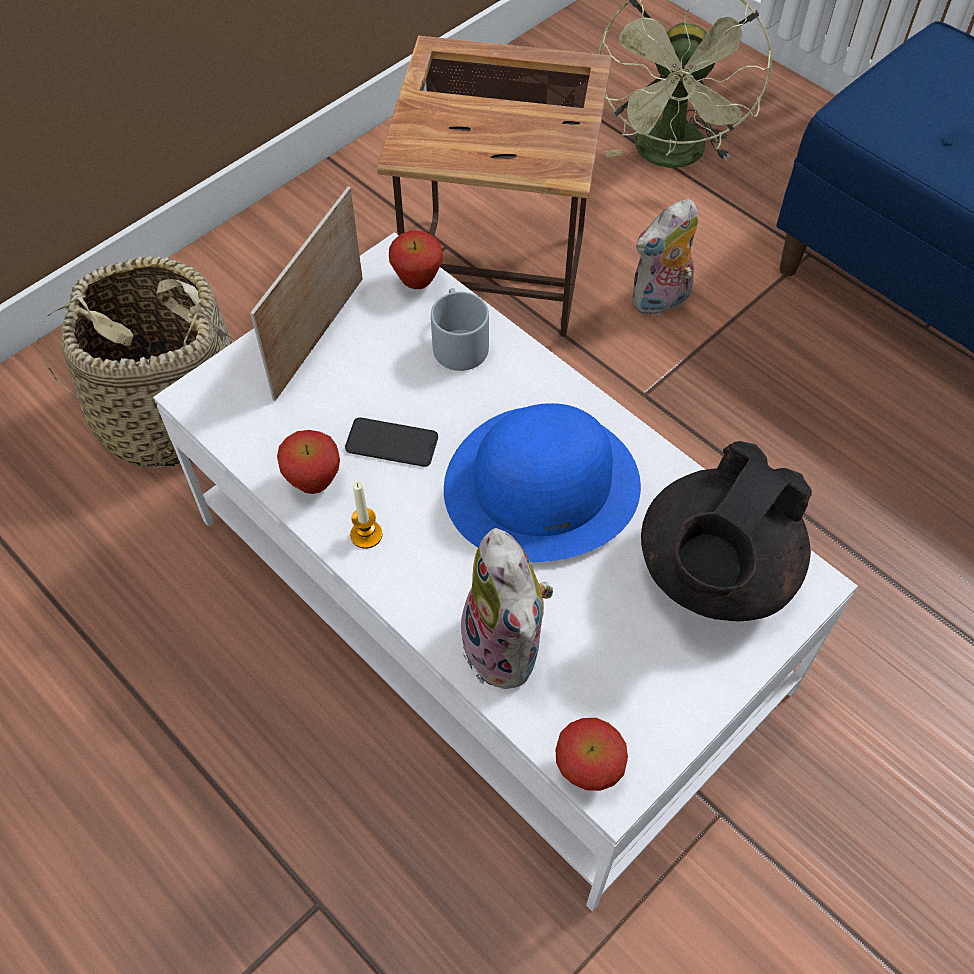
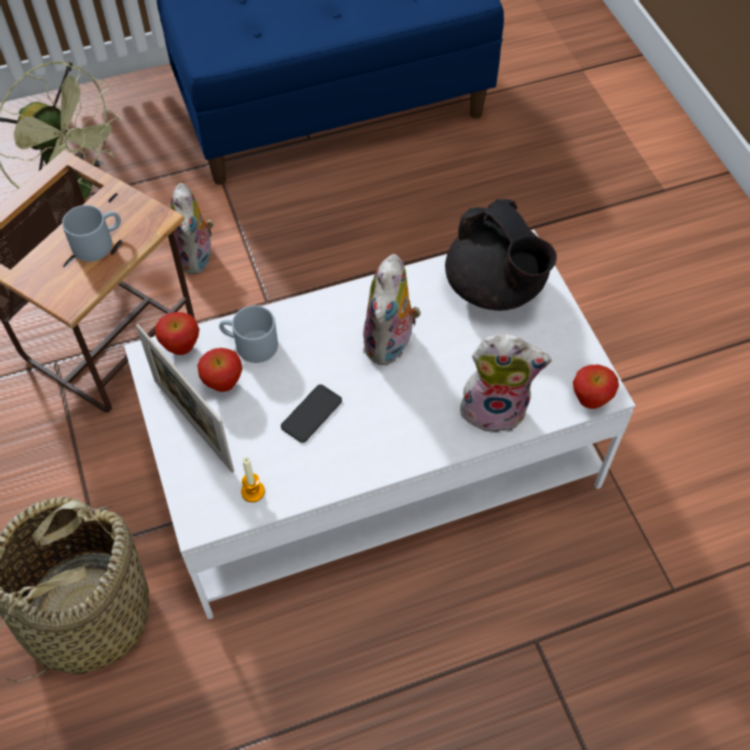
camera: 65 degrees left, 0 degrees up
apple [277,430,340,494] -> apple moved to [197,348,242,392]
candle [350,481,382,549] -> candle moved to [241,457,265,502]
blue hat [444,403,641,562] -> plush toy [363,254,421,365]
none -> grey mug [62,205,121,262]

